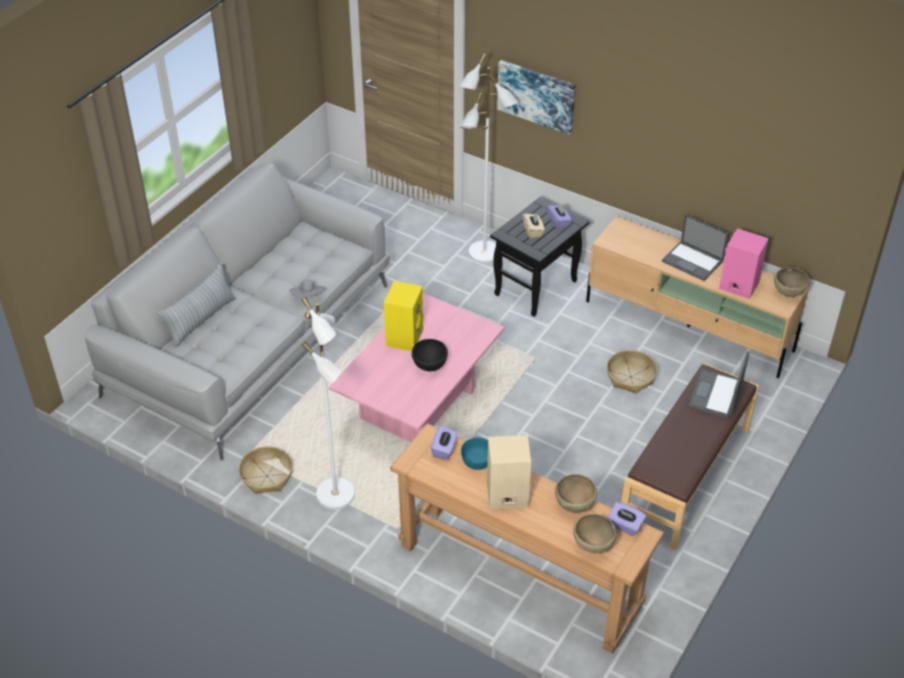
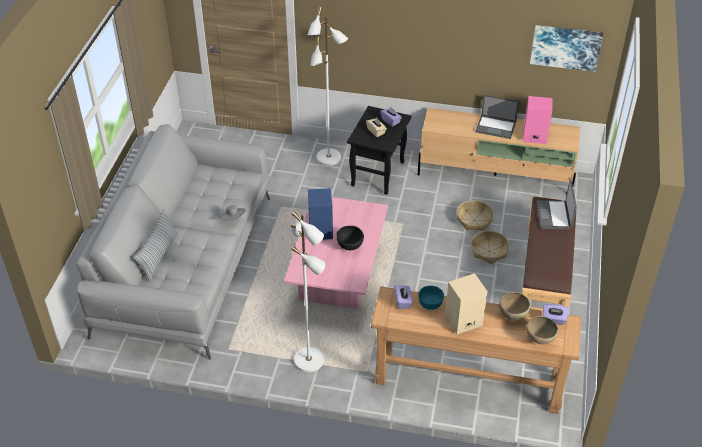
camera: 20 degrees left, 0 degrees up
basket [238,446,293,494] -> basket moved to [471,231,509,264]
yellow speaker [384,281,424,351] -> blue speaker [308,188,333,240]
picture [497,60,576,135] -> picture moved to [530,25,603,72]
brown bowl [774,267,810,297] -> none

